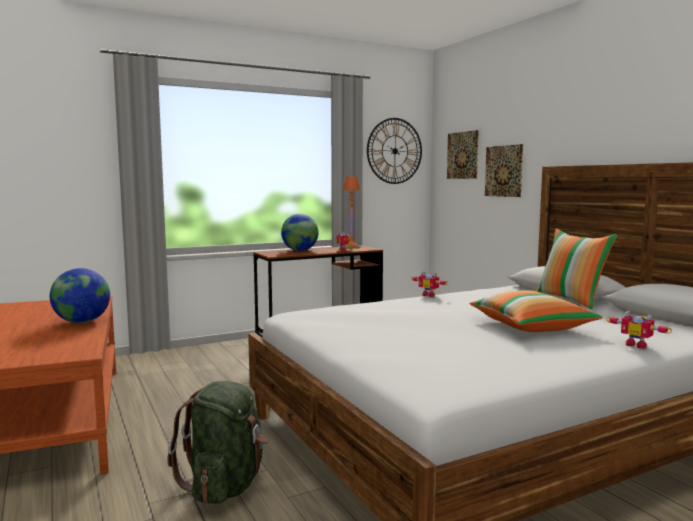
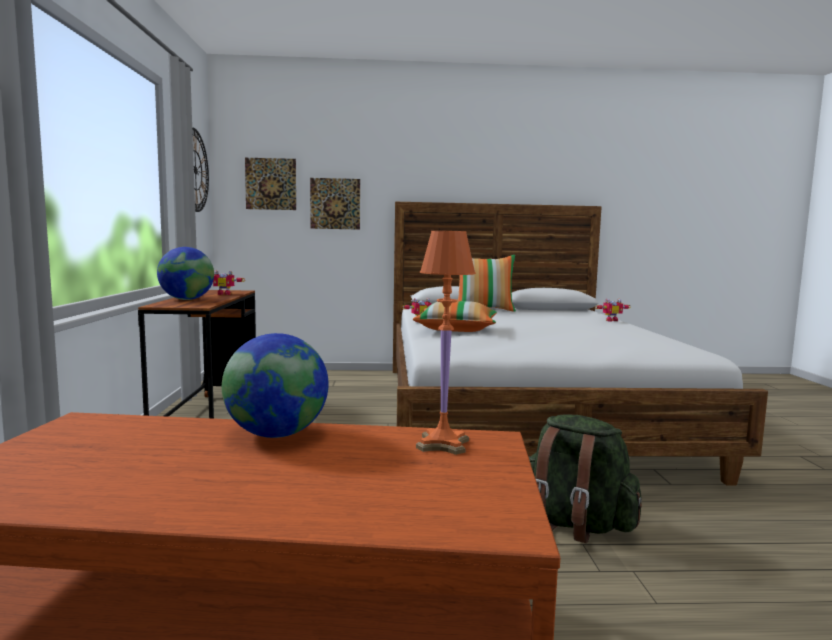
camera: 65 degrees left, 0 degrees up
orange table lamp [343,176,361,249] -> orange table lamp moved to [416,231,476,455]
pillow [470,291,603,332] -> pillow moved to [413,301,497,332]

